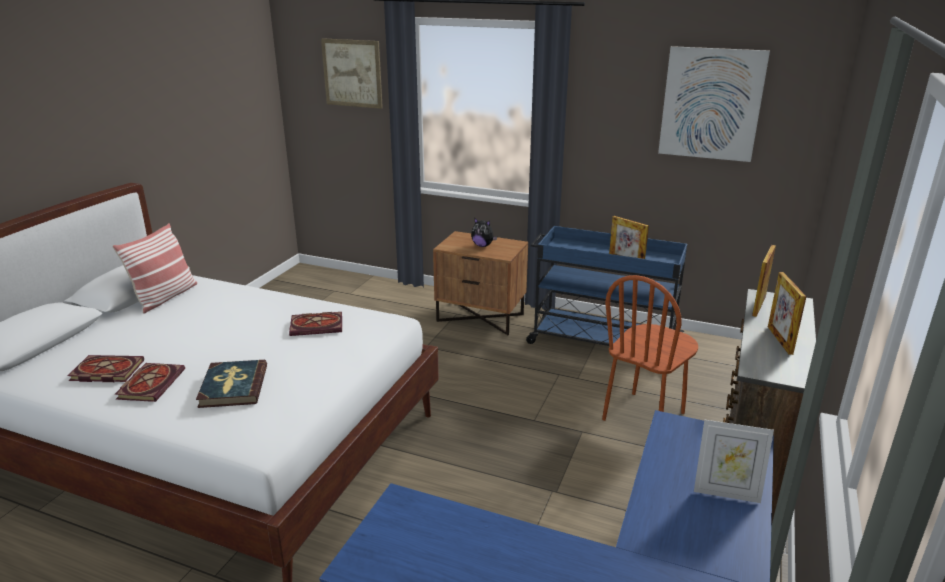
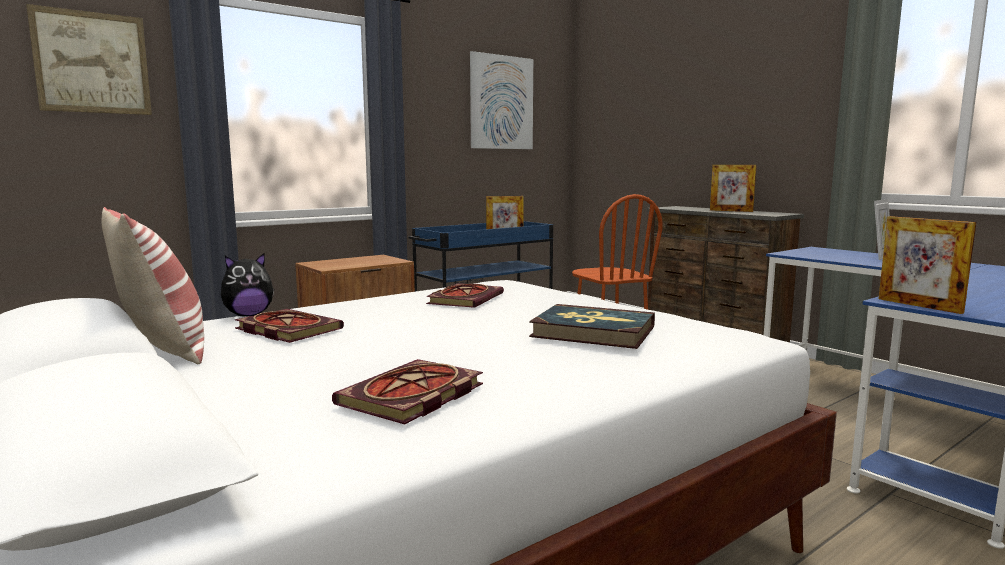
camera: 60 degrees left, 15 degrees down
book [115,363,185,402] -> book moved to [234,309,344,343]
plush toy [471,218,497,247] -> plush toy moved to [221,253,274,316]
picture frame [752,245,776,317] -> picture frame moved to [878,216,976,314]

